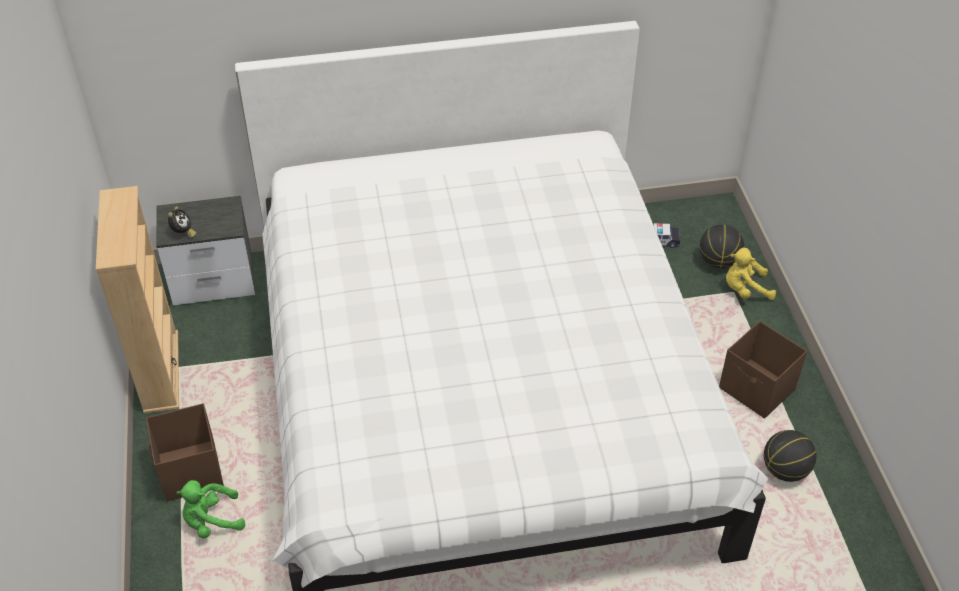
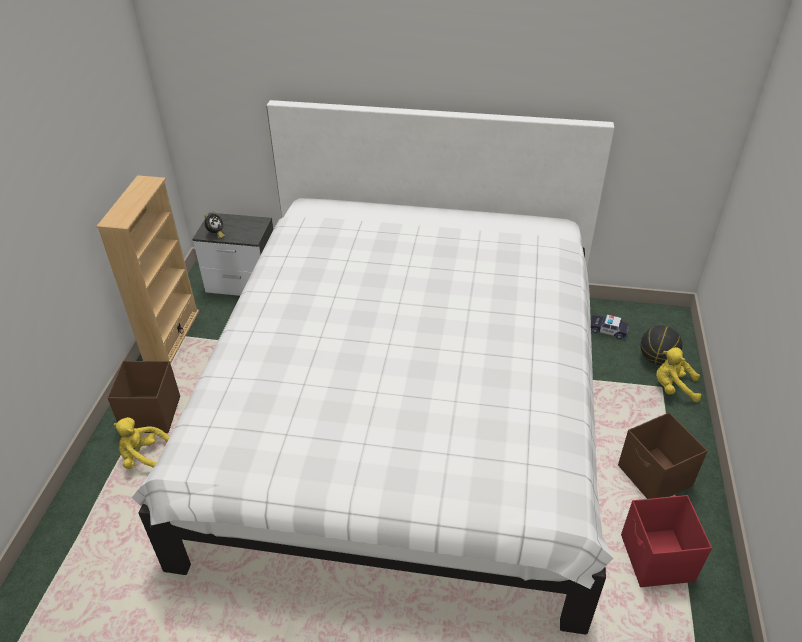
camera: 20 degrees right, 5 degrees down
green plush toy [176,480,245,539] -> yellow plush toy [114,417,170,469]
basketball [764,430,816,482] -> red storage box [621,495,712,587]

